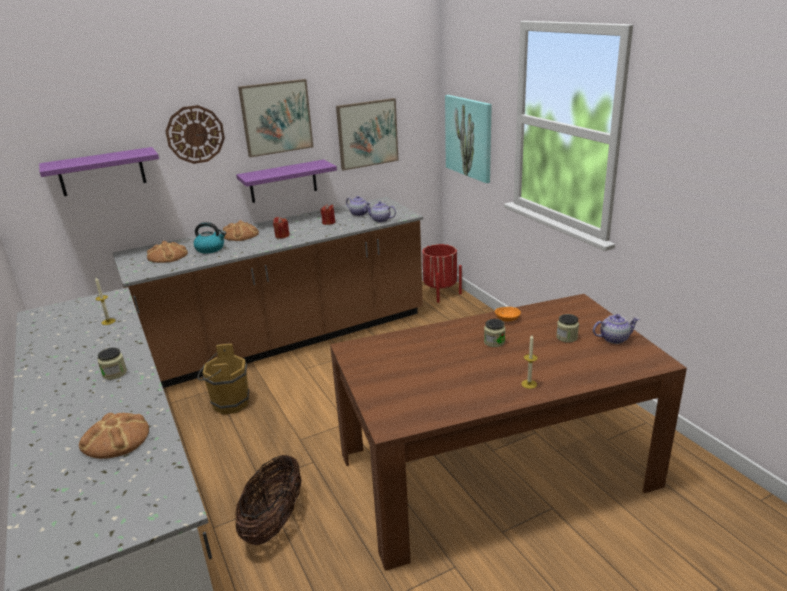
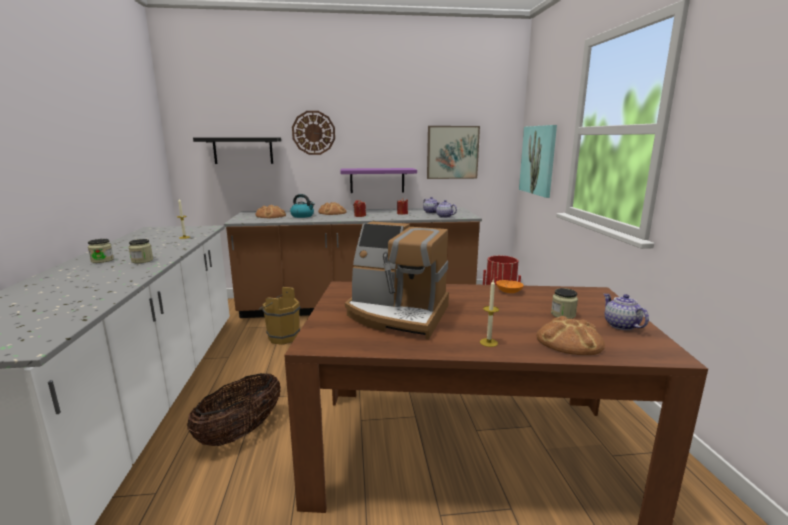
camera: 20 degrees right, 10 degrees down
purple shelf [39,147,159,196] -> black shelf [193,138,281,164]
bread [79,413,149,459] -> bread moved to [537,316,605,355]
picture [238,79,313,157] -> none
jar [484,319,505,347] -> jar moved to [88,239,114,263]
teapot [593,314,639,344] -> teapot turned 120 degrees counterclockwise [604,294,649,330]
none -> coffee machine [345,221,449,340]

